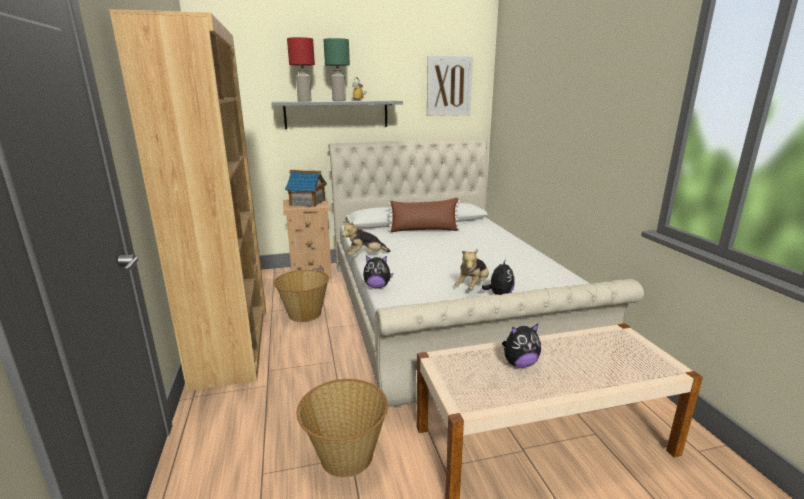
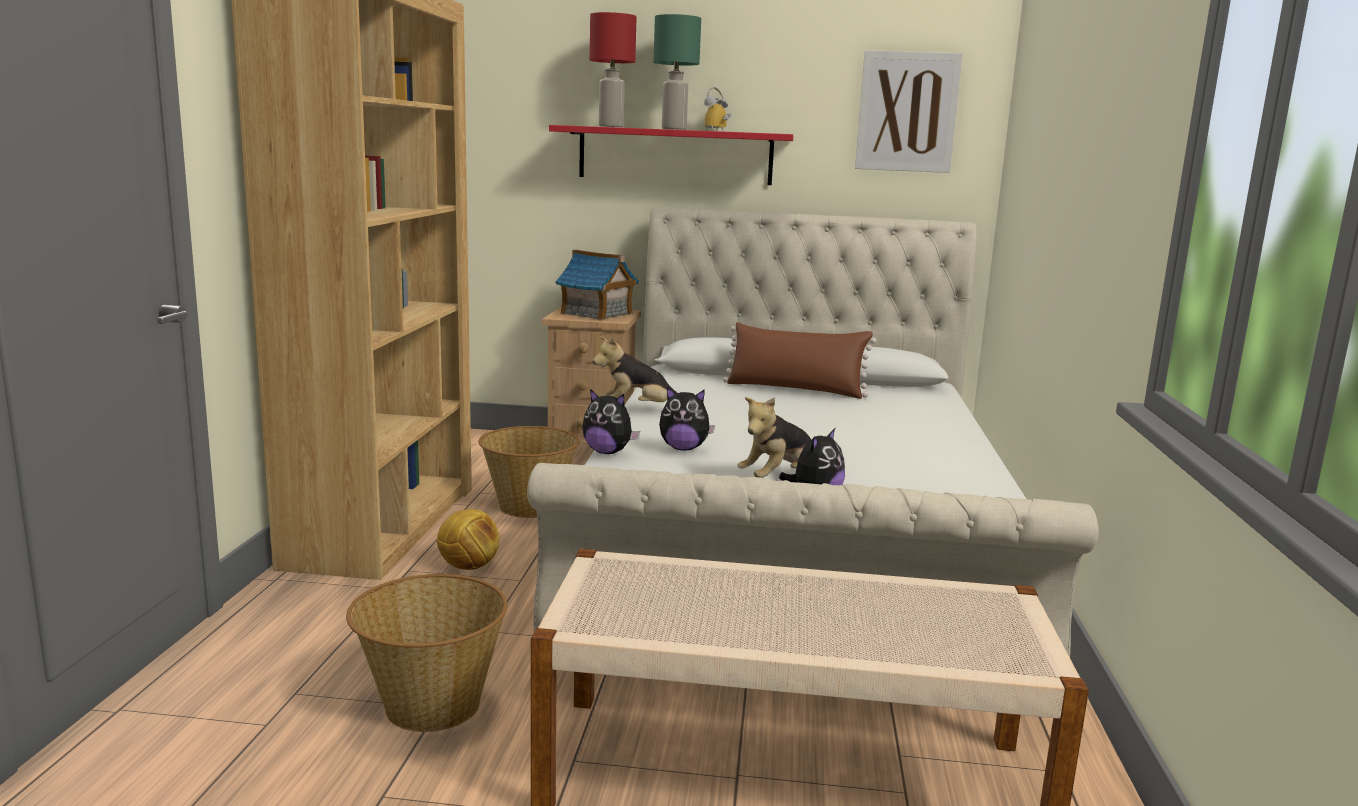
camera: 20 degrees right, 5 degrees down
grey shelf [271,100,403,129] -> red shelf [549,125,793,185]
plush toy [502,324,541,368] -> plush toy moved to [659,387,715,450]
none -> football [437,509,499,570]

